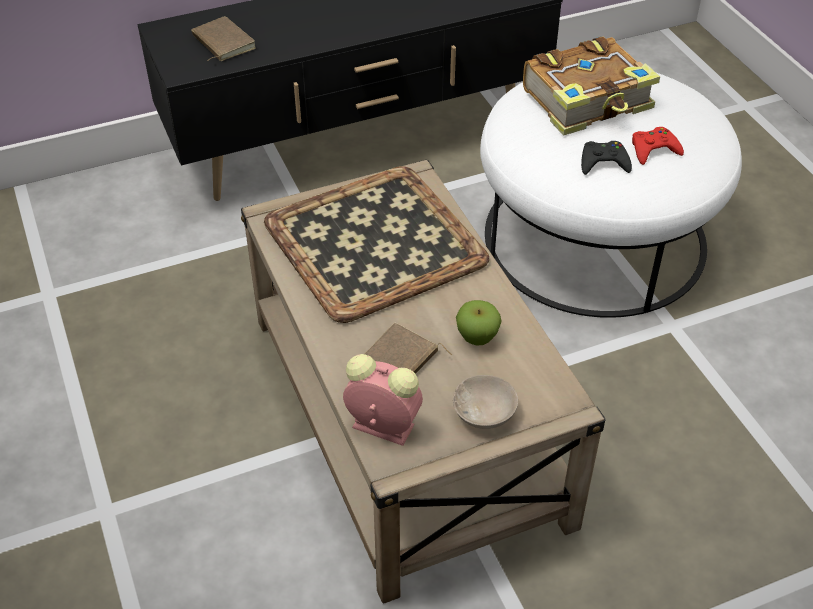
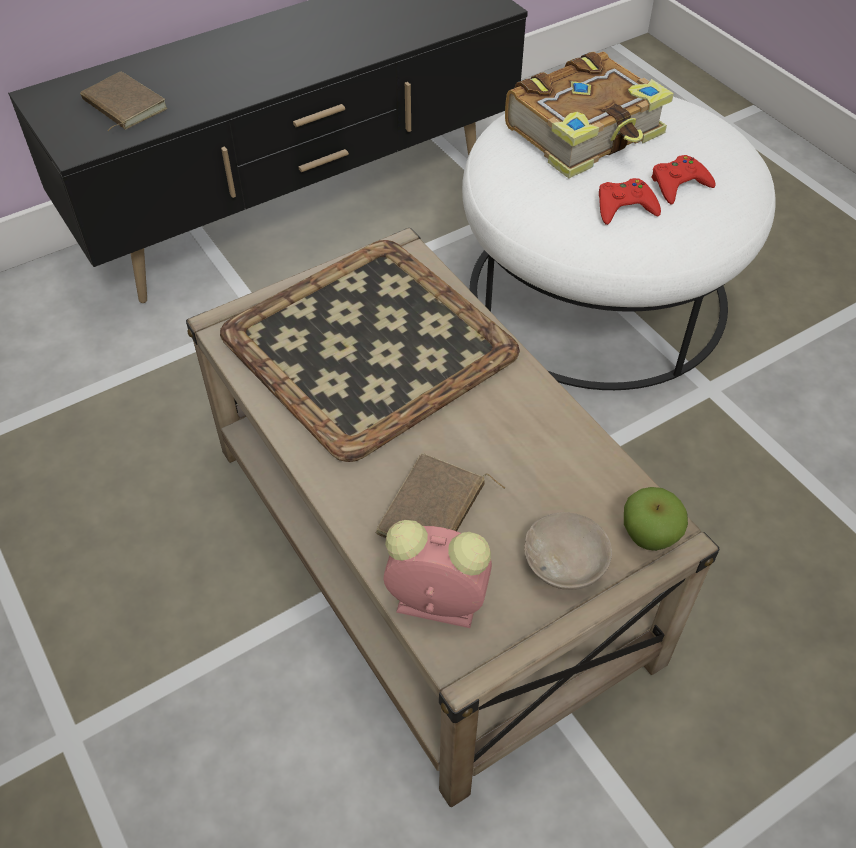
camera: 10 degrees left, 5 degrees up
apple [456,300,502,346] -> apple moved to [624,487,688,551]
black game controller [581,141,632,175] -> red game controller [599,178,661,225]

